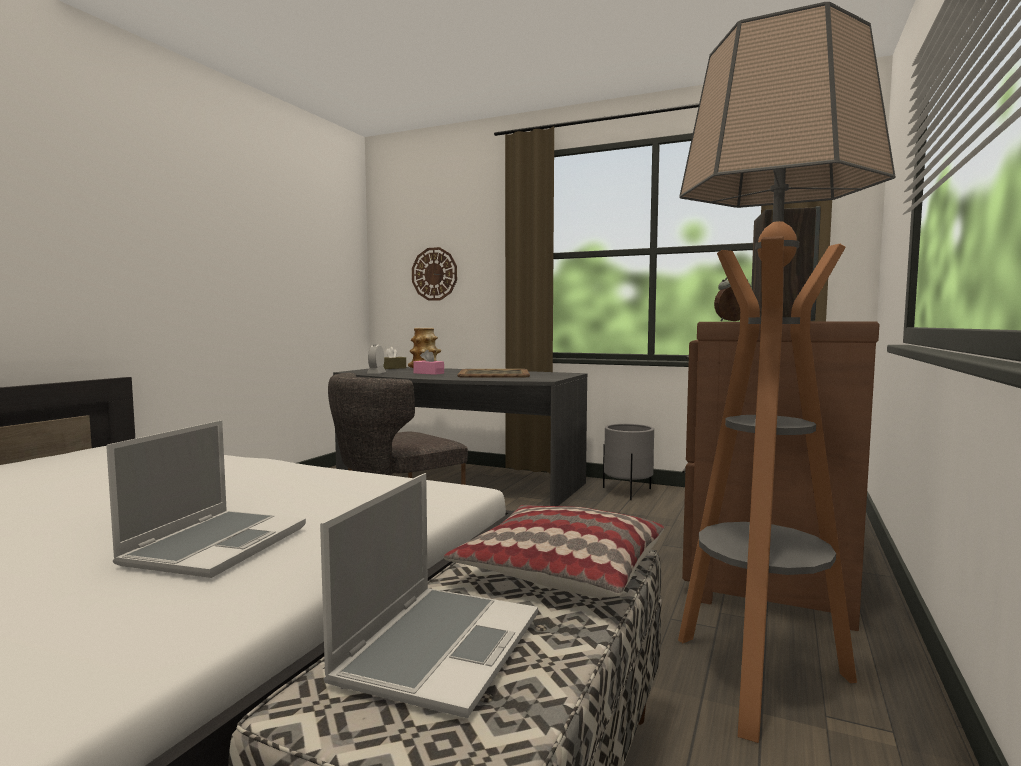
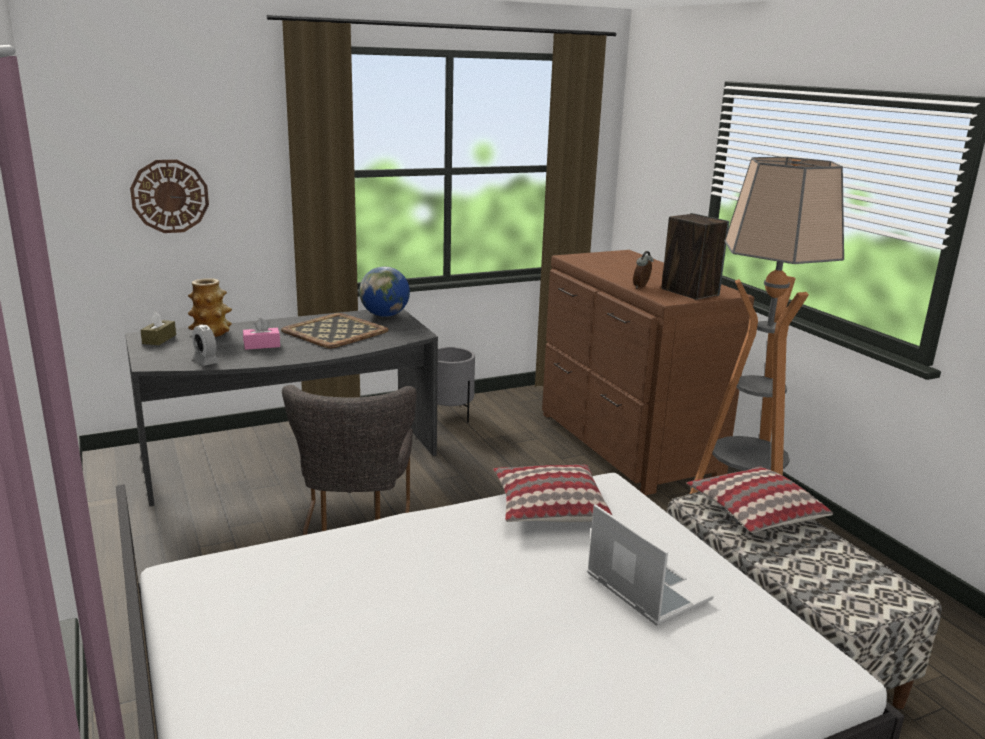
camera: 50 degrees left, 15 degrees up
laptop [320,473,538,718] -> none
none -> globe [359,266,410,317]
none -> pillow [493,464,613,522]

